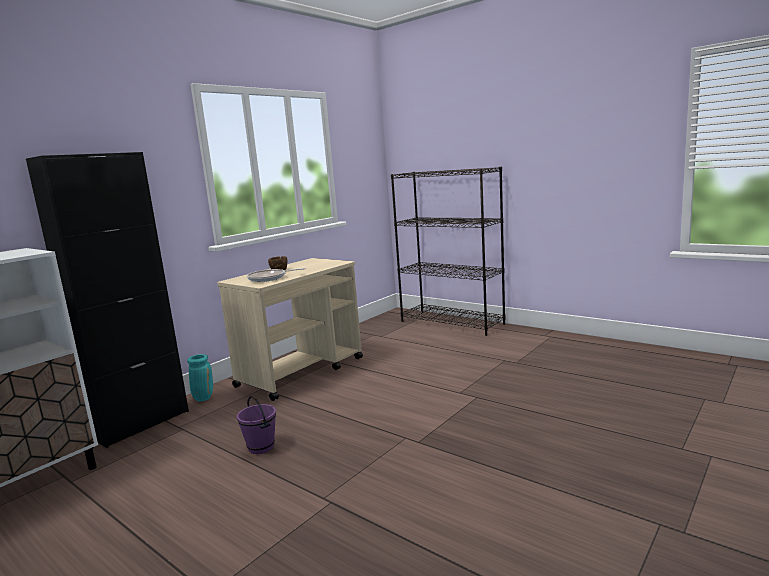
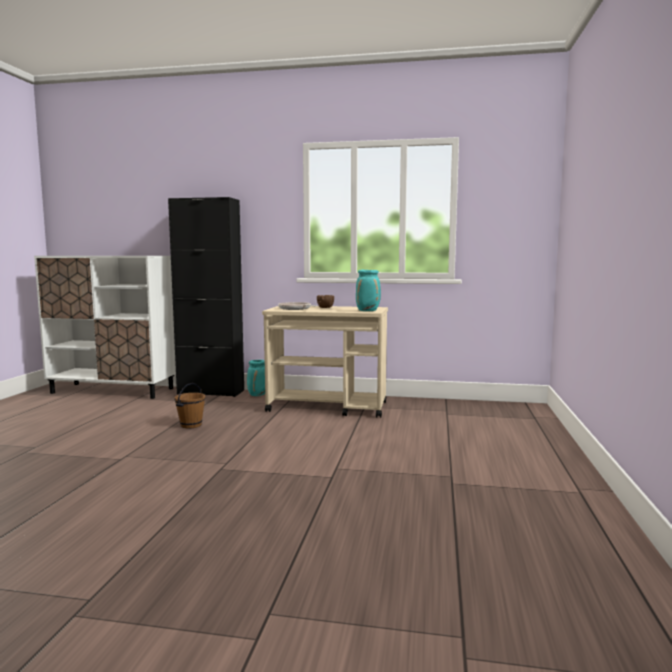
camera: 60 degrees right, 5 degrees down
purple bucket [237,396,276,454] -> brown bucket [174,383,205,428]
black bookcase [391,167,506,336] -> none
none -> turquoise vase [356,270,381,311]

